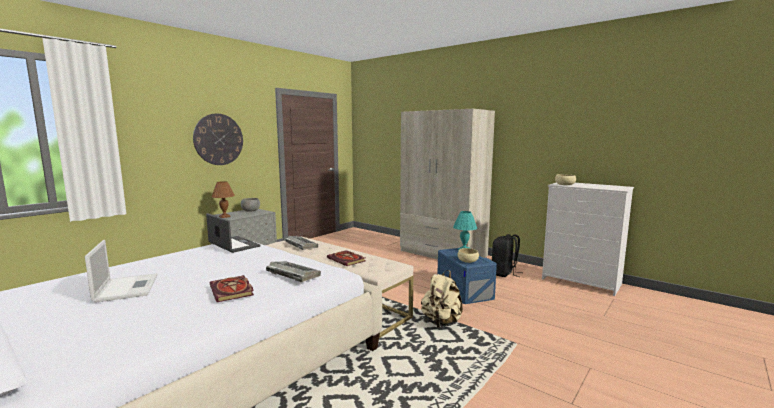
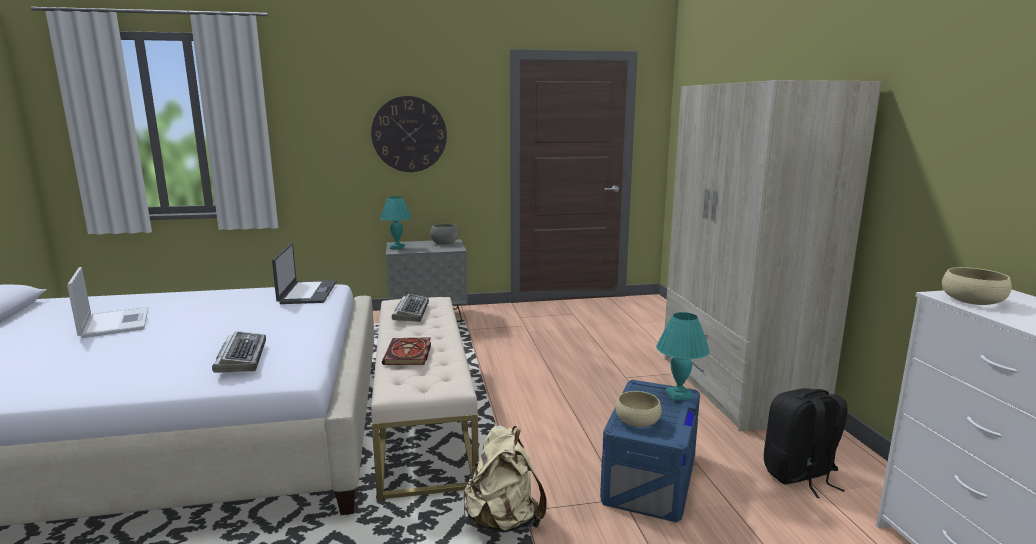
camera: 40 degrees right, 5 degrees up
laptop [85,240,157,303] -> laptop turned 45 degrees counterclockwise [67,267,148,338]
book [210,275,254,302] -> none
brown table lamp [212,181,235,218] -> turquoise table lamp [380,196,412,249]

